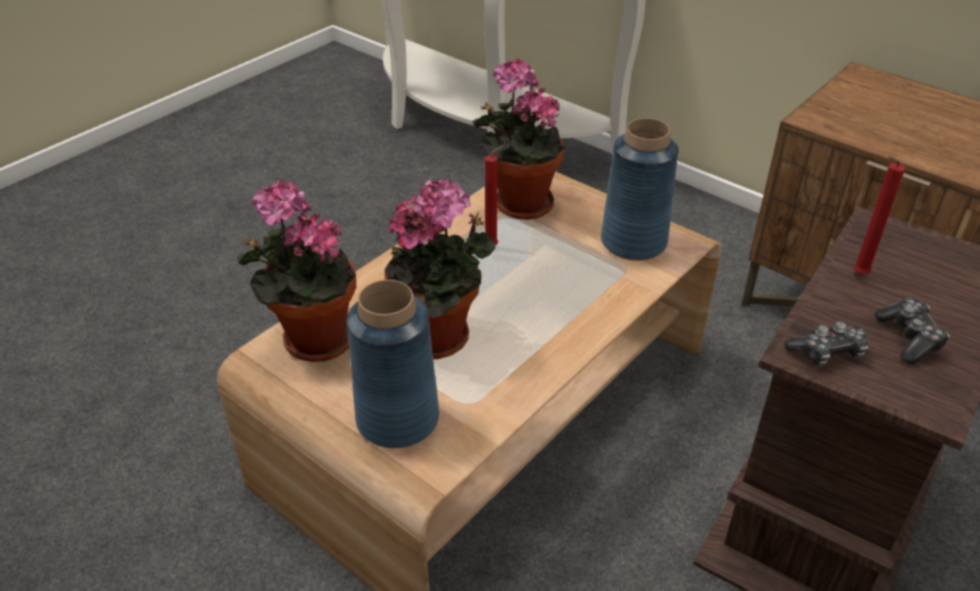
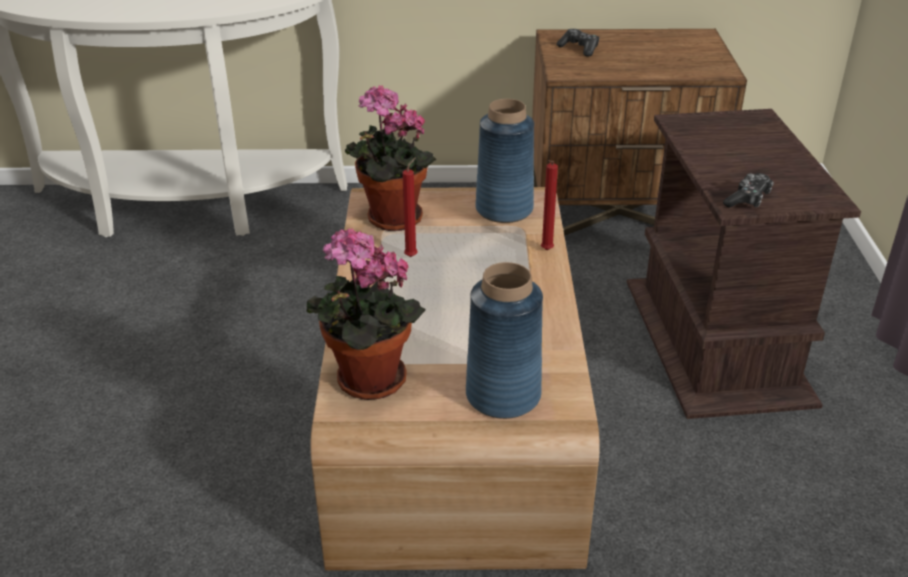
camera: 40 degrees left, 5 degrees down
potted plant [385,179,496,359] -> none
red candle [853,156,905,275] -> red candle moved to [541,160,558,250]
game controller [875,298,950,364] -> game controller moved to [557,29,599,57]

